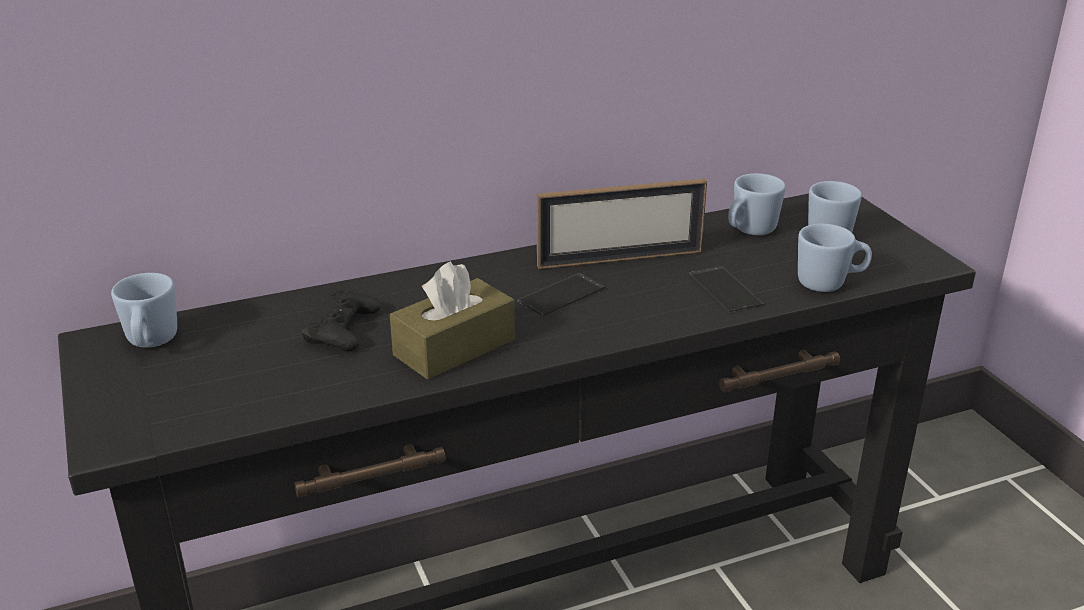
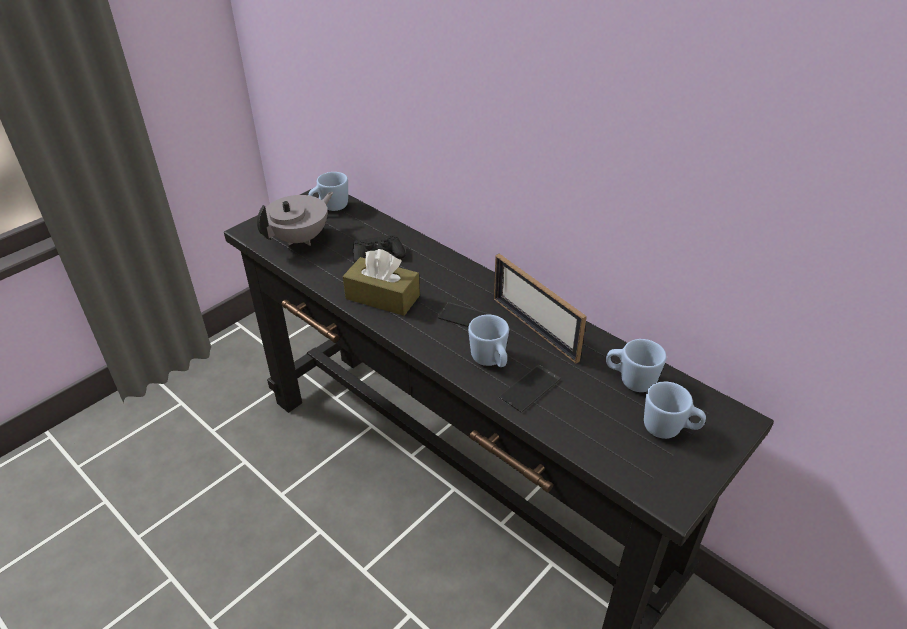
camera: 65 degrees right, 10 degrees up
blue mug [798,224,872,292] -> blue mug moved to [468,315,509,367]
none -> grey teapot [257,192,333,246]

